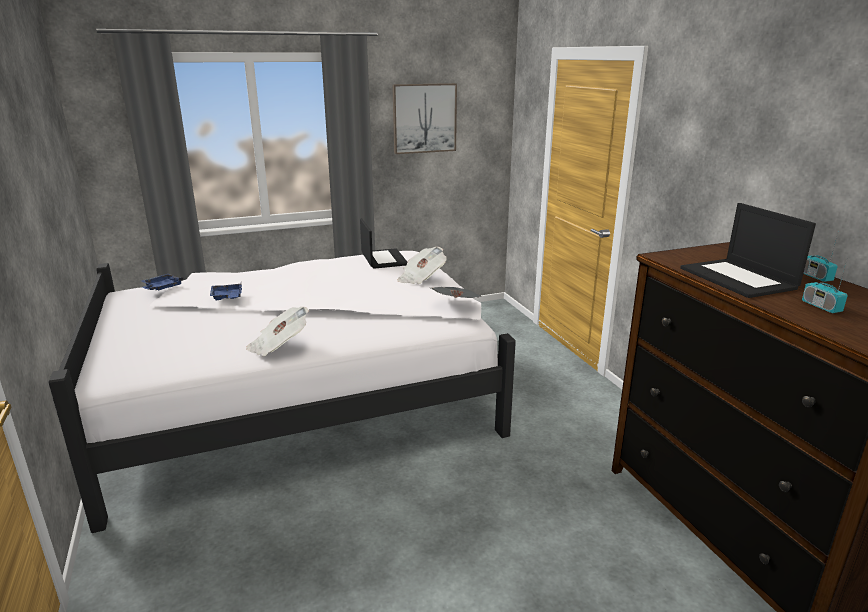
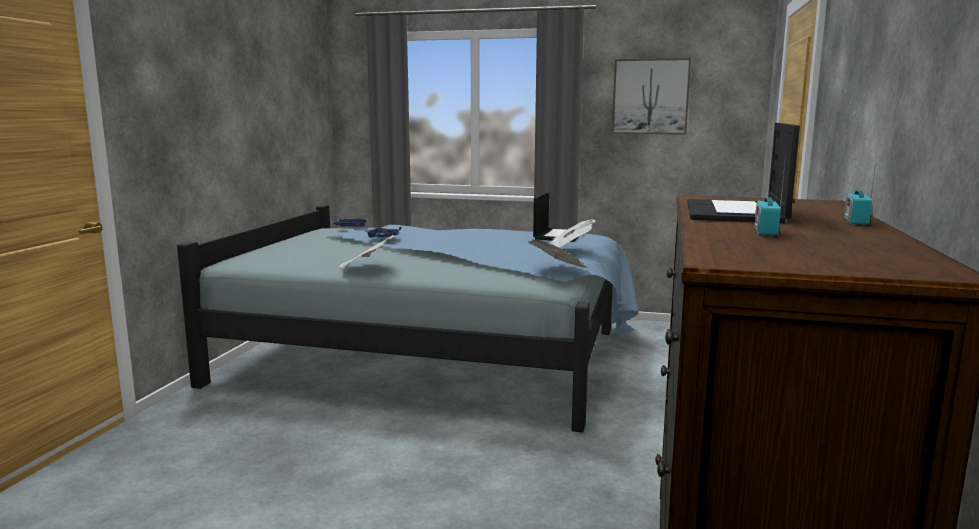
camera: 35 degrees right, 10 degrees down
white bed [48,251,516,533] -> blue bed [177,205,638,433]

